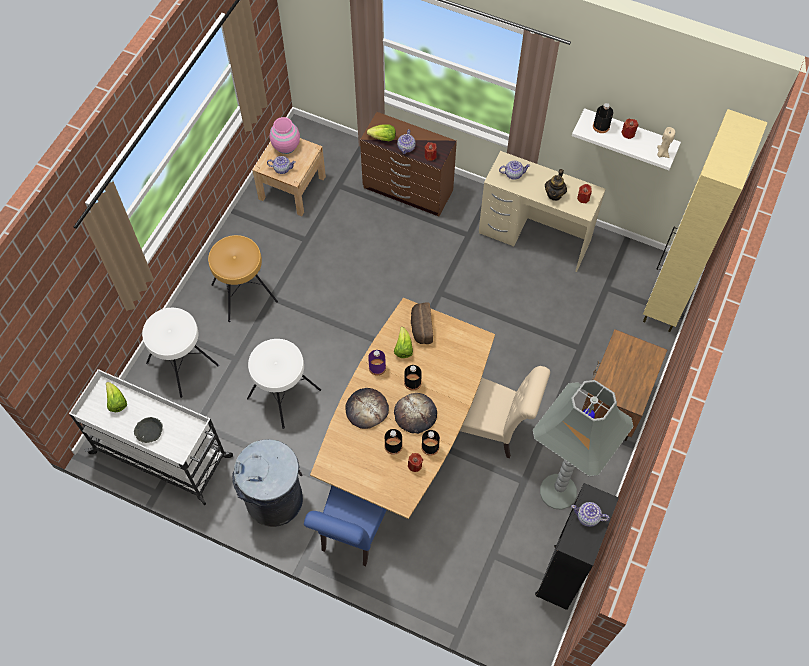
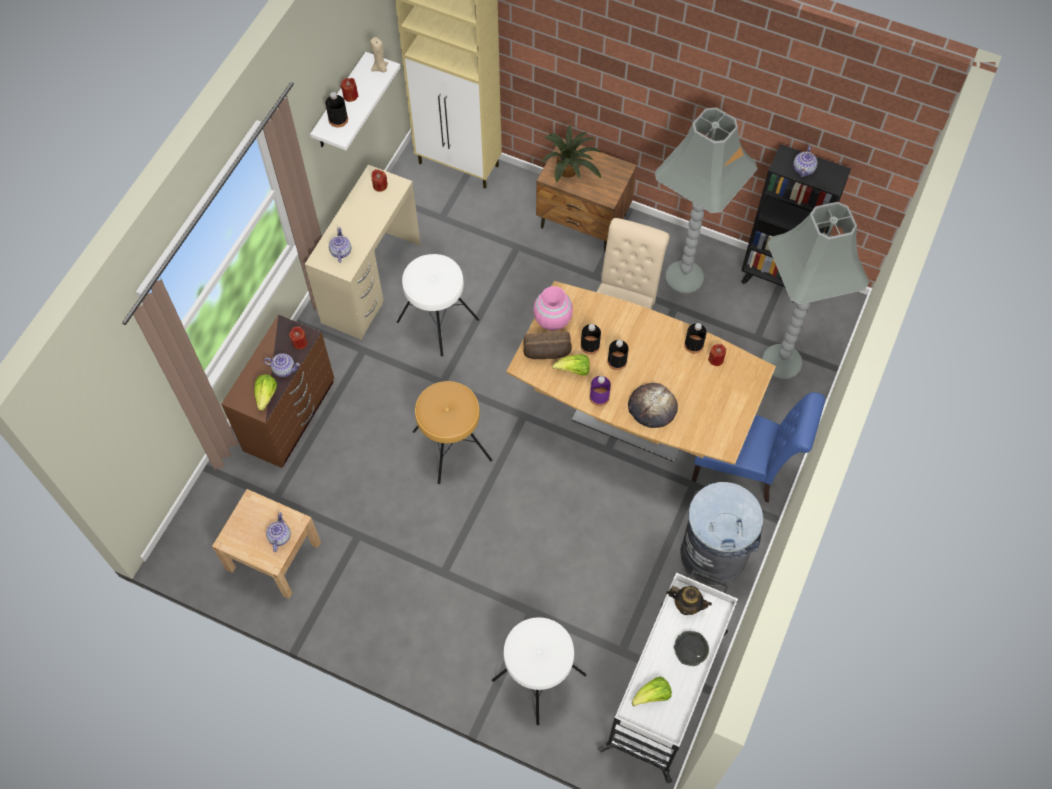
camera: 90 degrees left, 0 degrees up
brown stool [208,235,278,322] -> brown stool moved to [413,381,492,484]
white stool [247,339,321,429] -> white stool moved to [397,254,479,356]
pink vase [269,117,300,154] -> pink vase moved to [533,286,573,331]
black bottle [385,429,403,455] -> black bottle moved to [580,324,601,354]
bread [394,393,437,434] -> none
teapot [545,169,567,201] -> teapot moved to [667,586,712,615]
none -> potted plant [541,125,601,183]
none -> grey floor lamp [762,202,869,379]

